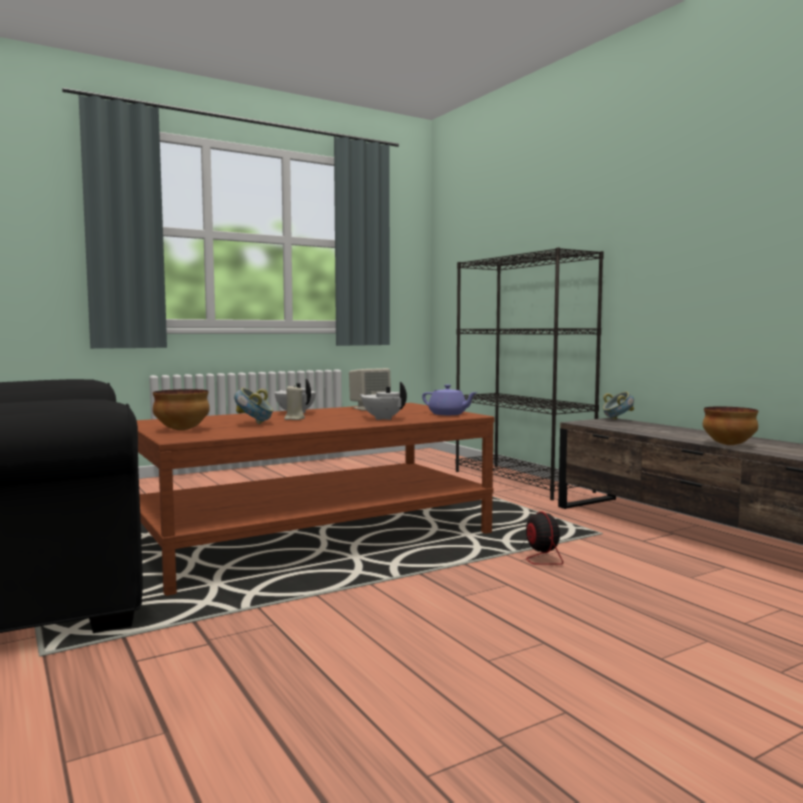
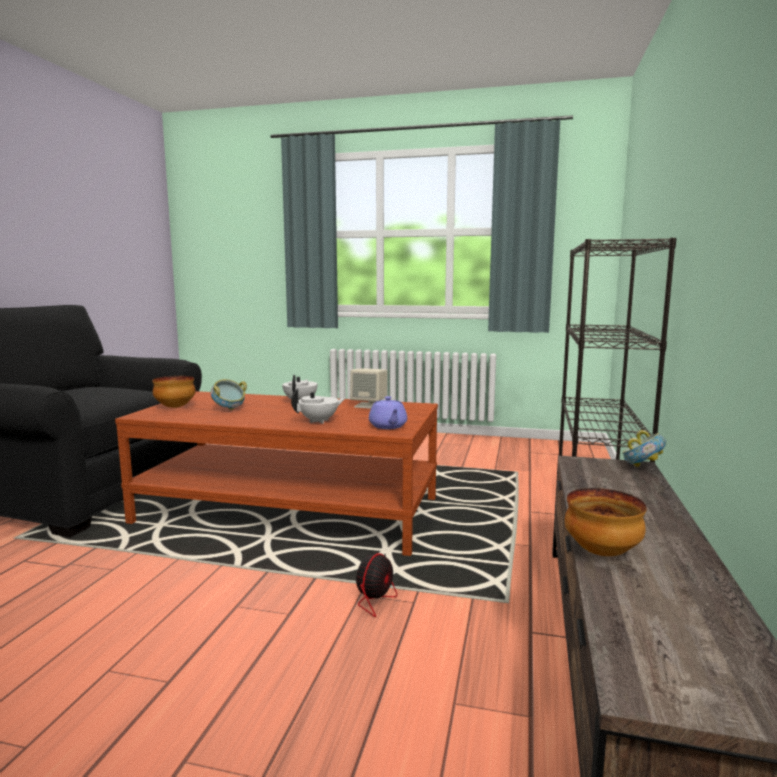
camera: 45 degrees right, 5 degrees up
beige candle [284,385,305,420] -> none
white teapot [359,382,407,420] -> white teapot turned 60 degrees clockwise [291,388,346,424]

